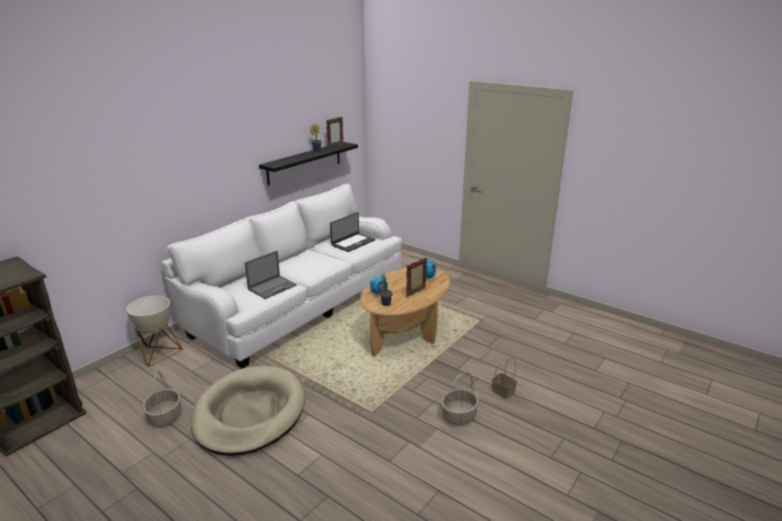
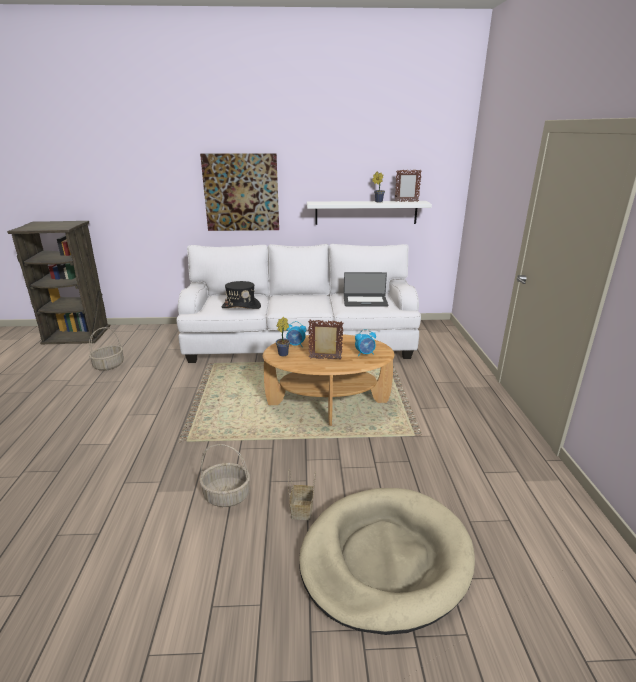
camera: 50 degrees right, 0 degrees up
planter [126,296,183,367] -> none
beige dog bed [191,366,305,456] -> beige dog bed moved to [299,488,475,635]
laptop [245,251,297,299] -> black hat [222,281,261,309]
black shelf [259,142,358,185] -> white shelf [307,201,432,225]
none -> picture [200,153,279,231]

